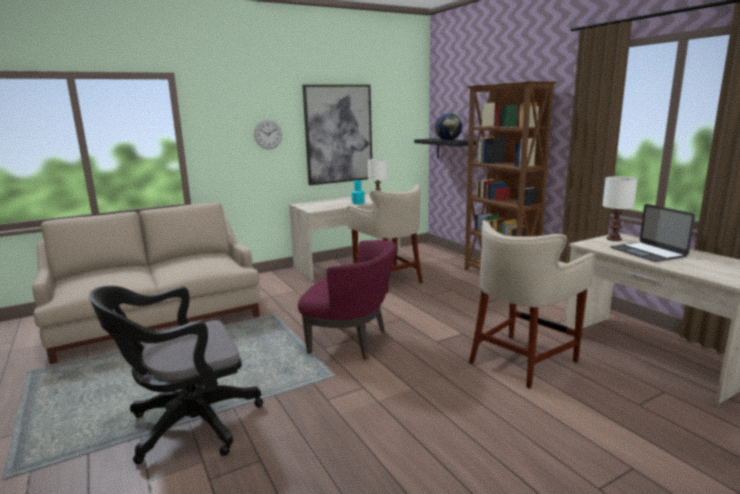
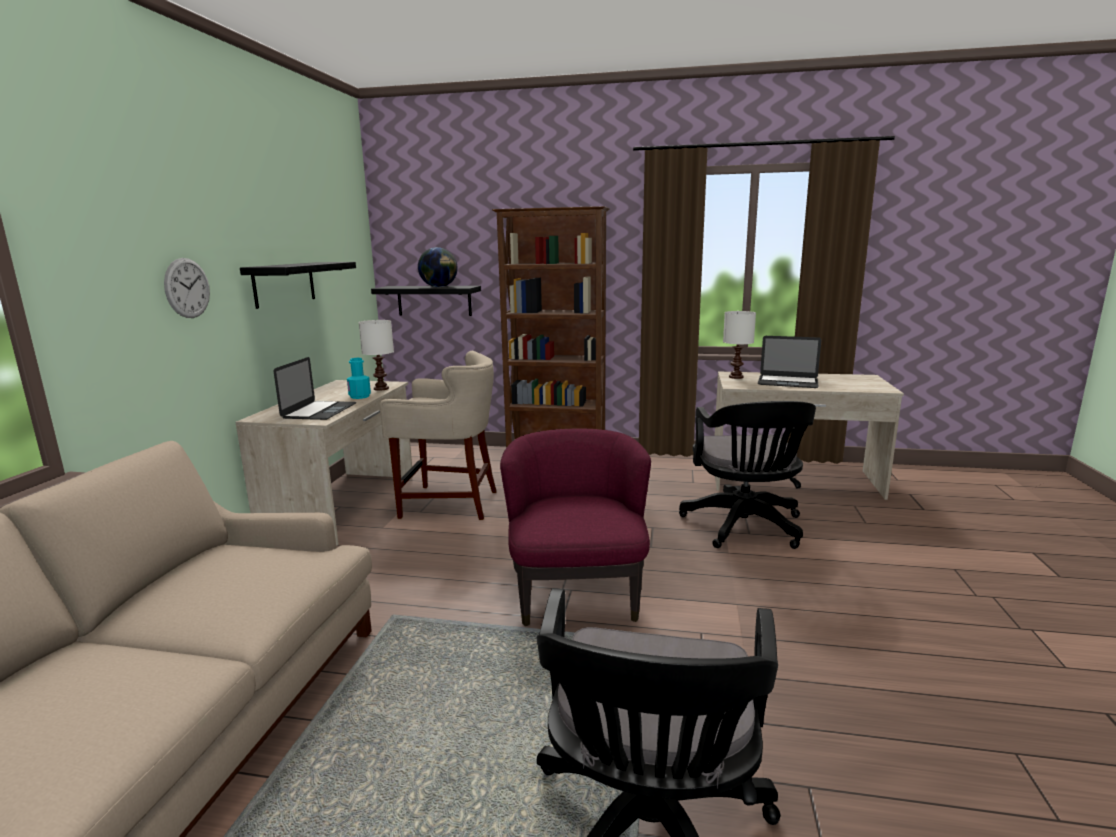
camera: 50 degrees left, 0 degrees up
purple armchair [298,240,396,360] -> purple armchair turned 60 degrees counterclockwise [500,429,651,626]
picture [302,84,372,185] -> black shelf [240,262,356,309]
beige stool [469,220,596,389] -> black office chair [679,401,816,549]
none -> laptop [274,357,356,420]

